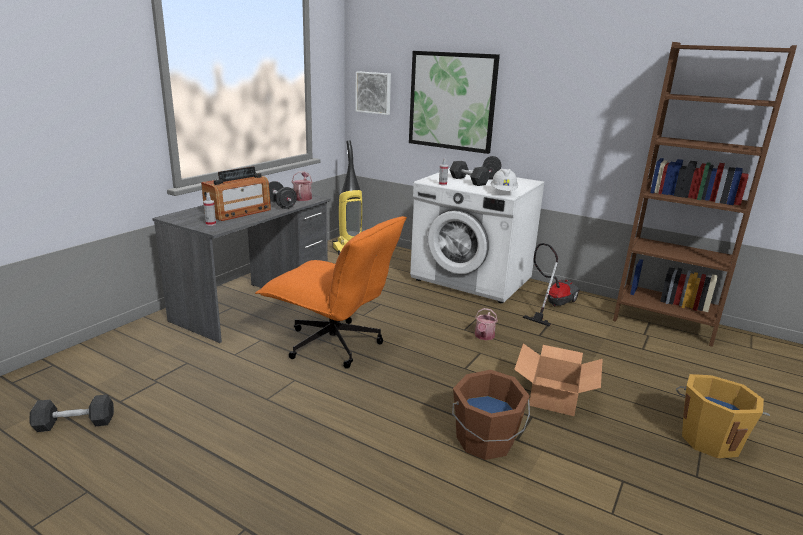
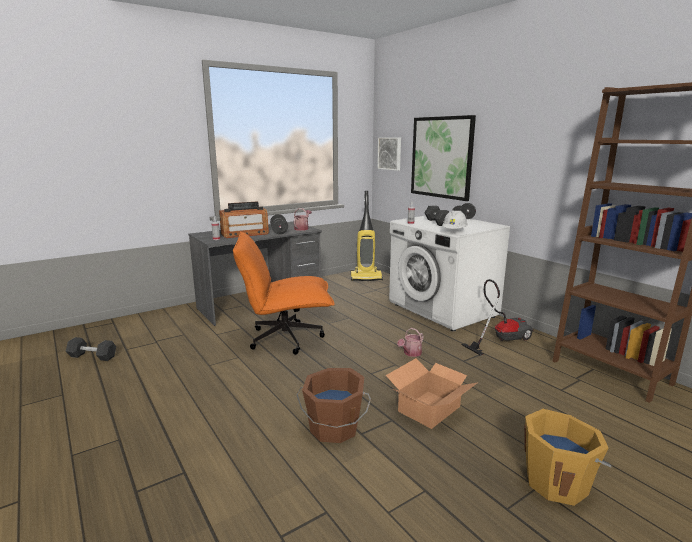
camera: 25 degrees right, 5 degrees down
orange office chair [255,216,407,369] -> orange office chair turned 120 degrees clockwise [233,231,335,355]

